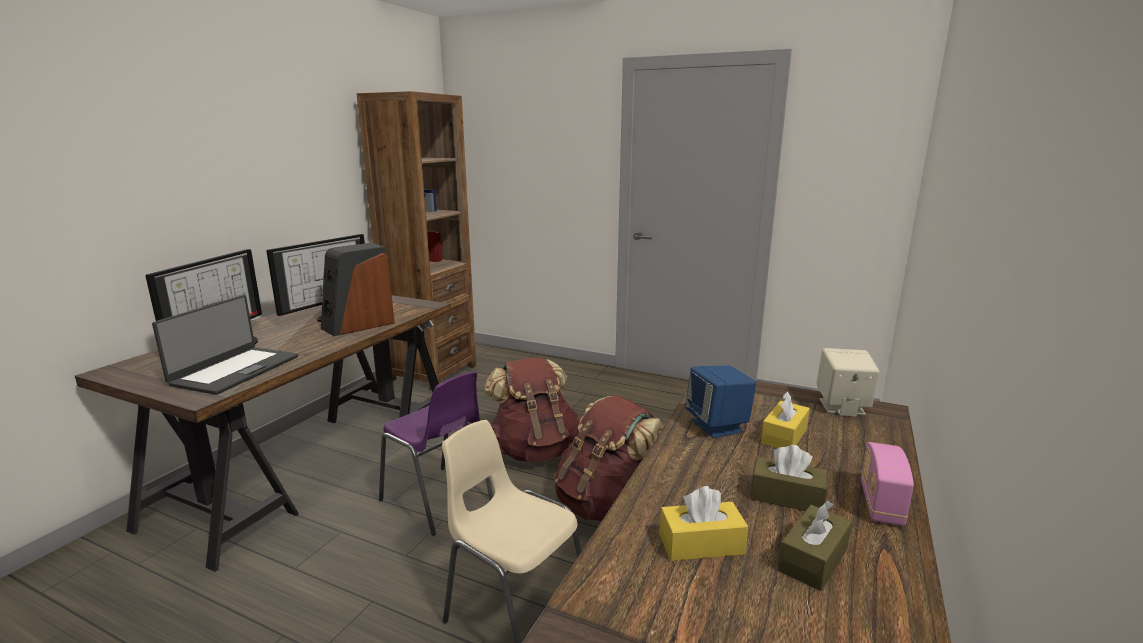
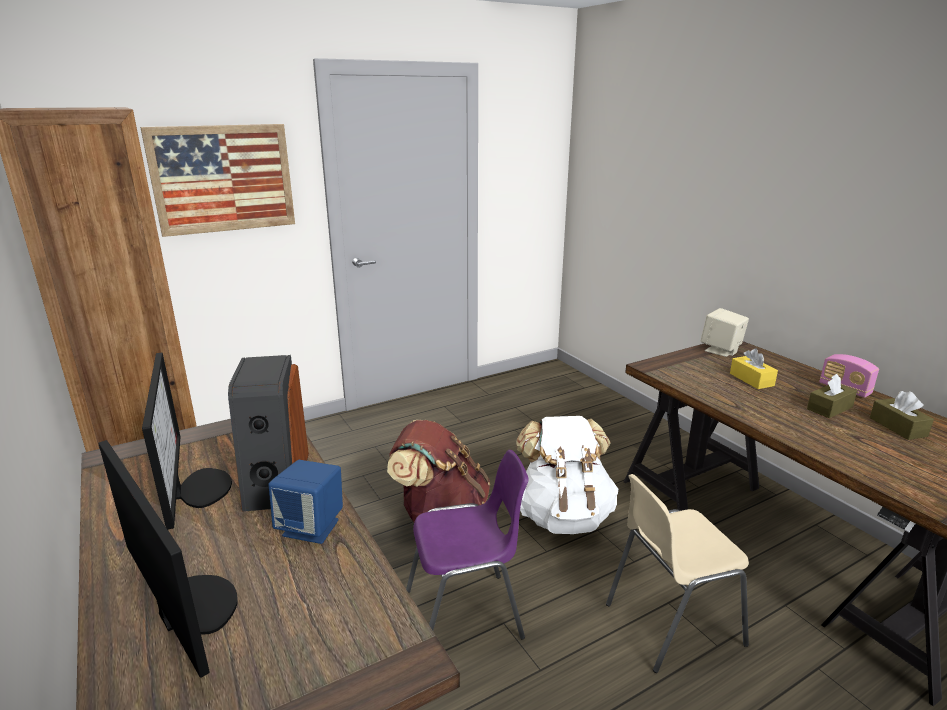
camera: 55 degrees left, 5 degrees up
laptop [152,295,298,395] -> none
brown backpack [554,395,665,521] -> white backpack [517,416,618,534]
yellow tissue box [660,486,748,561] -> none
blue speaker [685,366,756,438] -> blue speaker moved to [268,460,343,544]
none -> picture [140,124,295,237]

